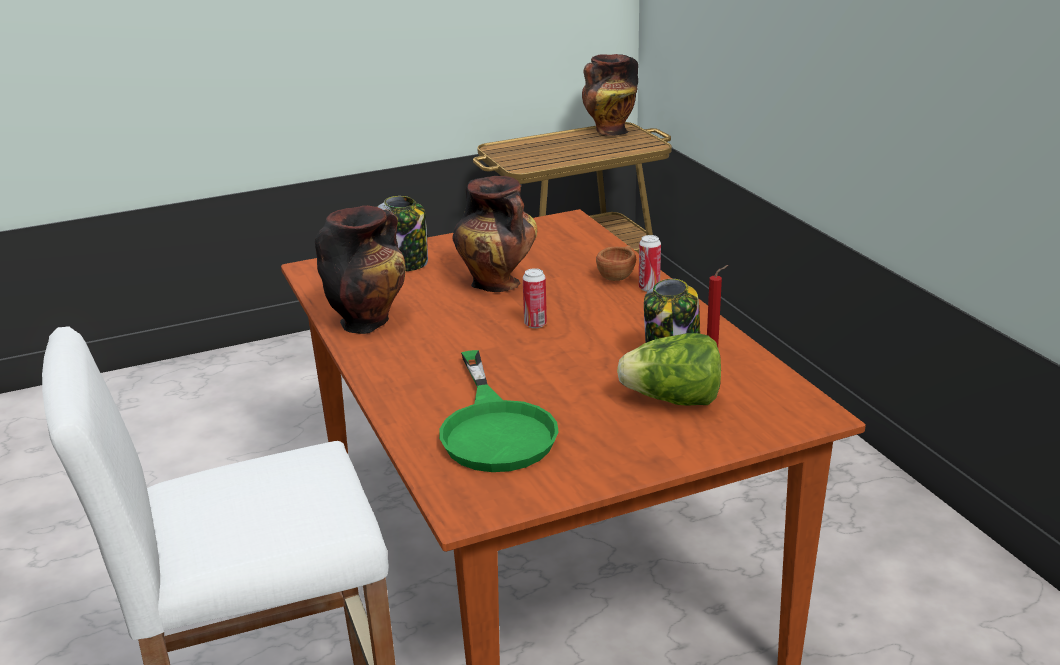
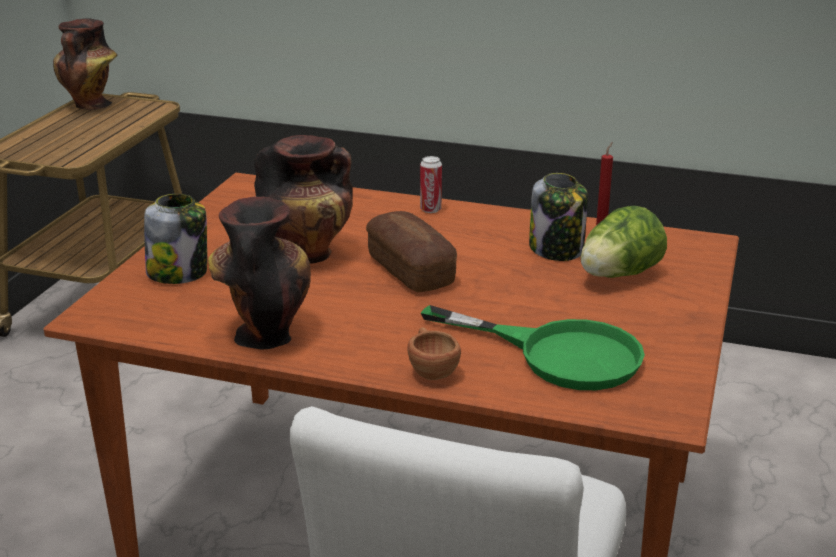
camera: 50 degrees left, 0 degrees up
can [523,268,547,328] -> bread [366,211,457,292]
brown cup [596,246,636,281] -> brown cup moved to [407,327,461,380]

